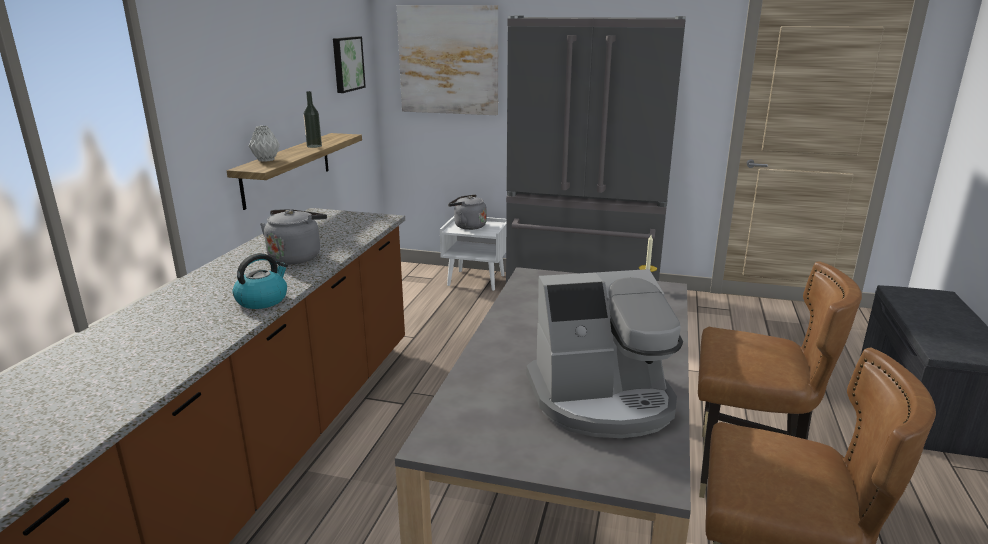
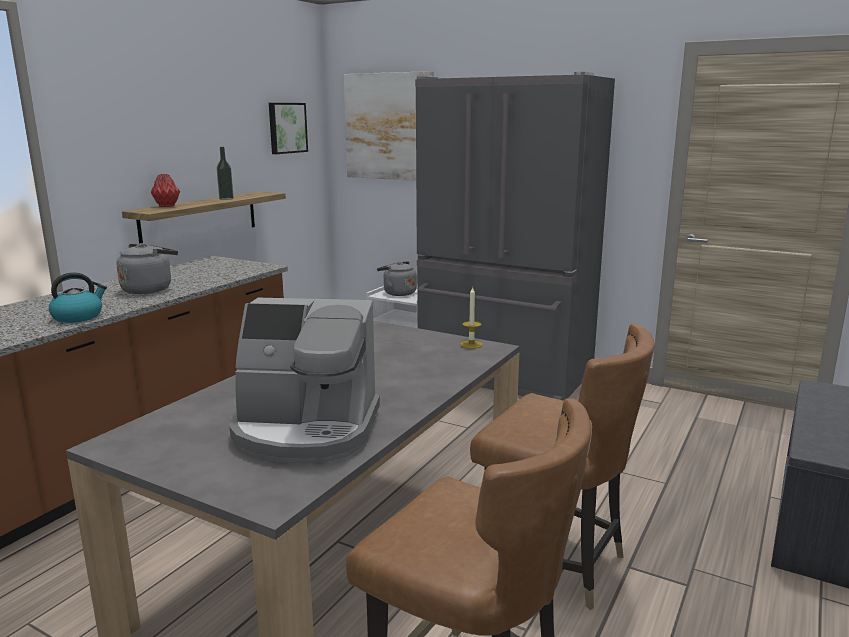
camera: 15 degrees right, 5 degrees down
grey vase [249,126,280,162] -> red vase [151,174,180,207]

